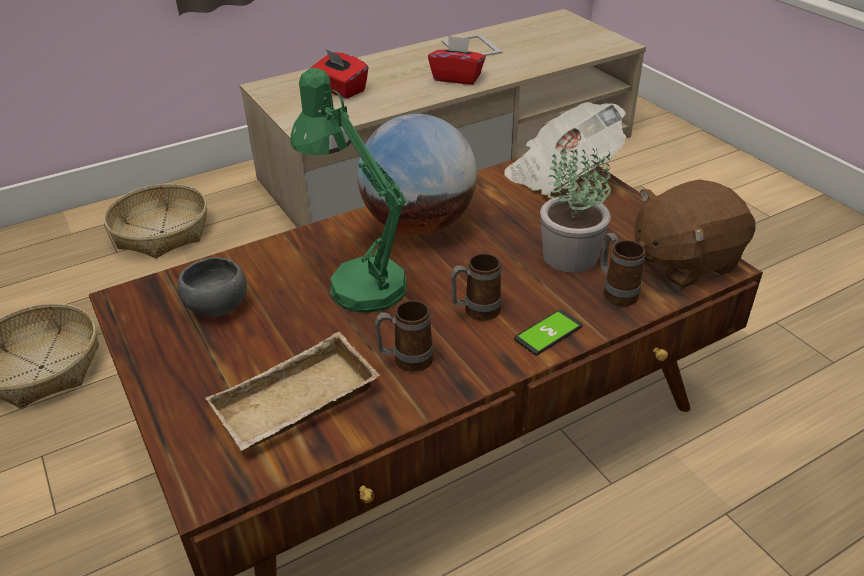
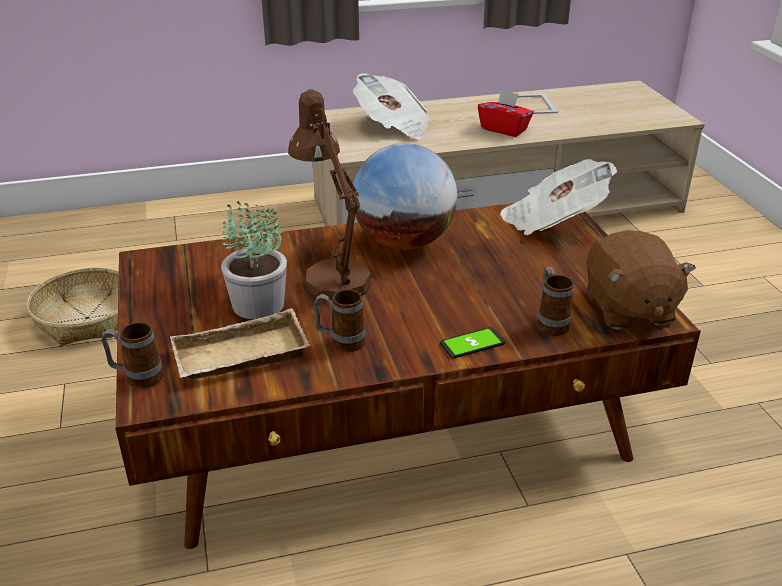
camera: 15 degrees right, 5 degrees down
basket [104,184,207,258] -> none
grey bowl [177,257,247,317] -> none
green table lamp [290,68,407,313] -> brown table lamp [288,89,372,302]
red tissue box [310,49,369,99] -> newspaper [353,73,432,139]
mug [451,253,502,321] -> mug moved to [102,322,163,388]
potted plant [540,148,611,273] -> potted plant moved to [221,201,287,319]
brown plush toy [634,180,756,288] -> brown plush toy turned 90 degrees counterclockwise [586,230,696,330]

